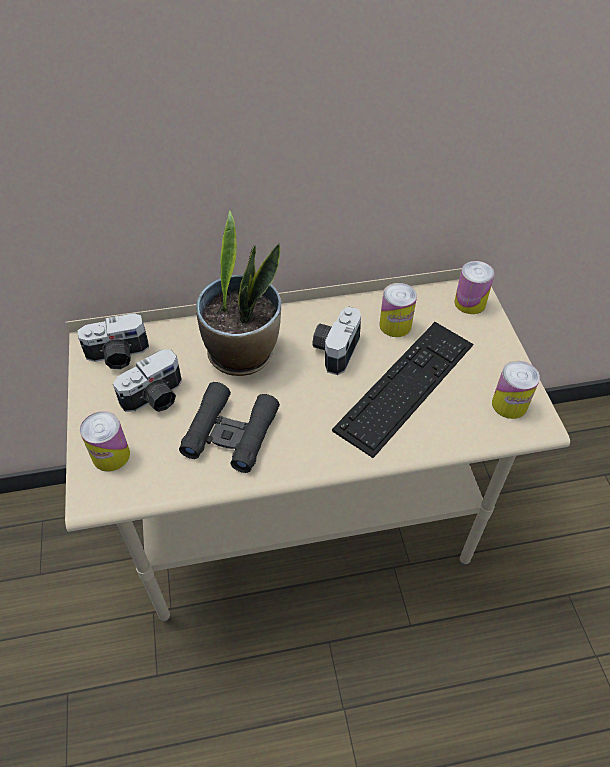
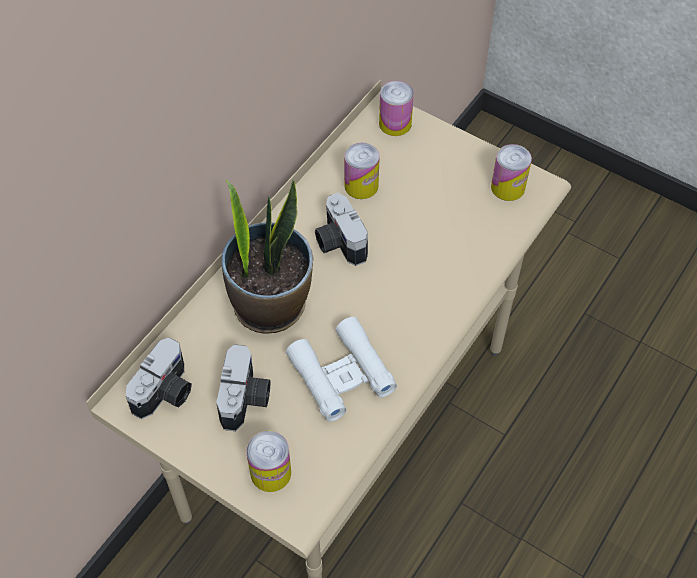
camera: 45 degrees left, 5 degrees up
black binoculars [179,382,280,473] -> white binoculars [286,317,397,422]
keyboard [332,322,473,458] -> none

